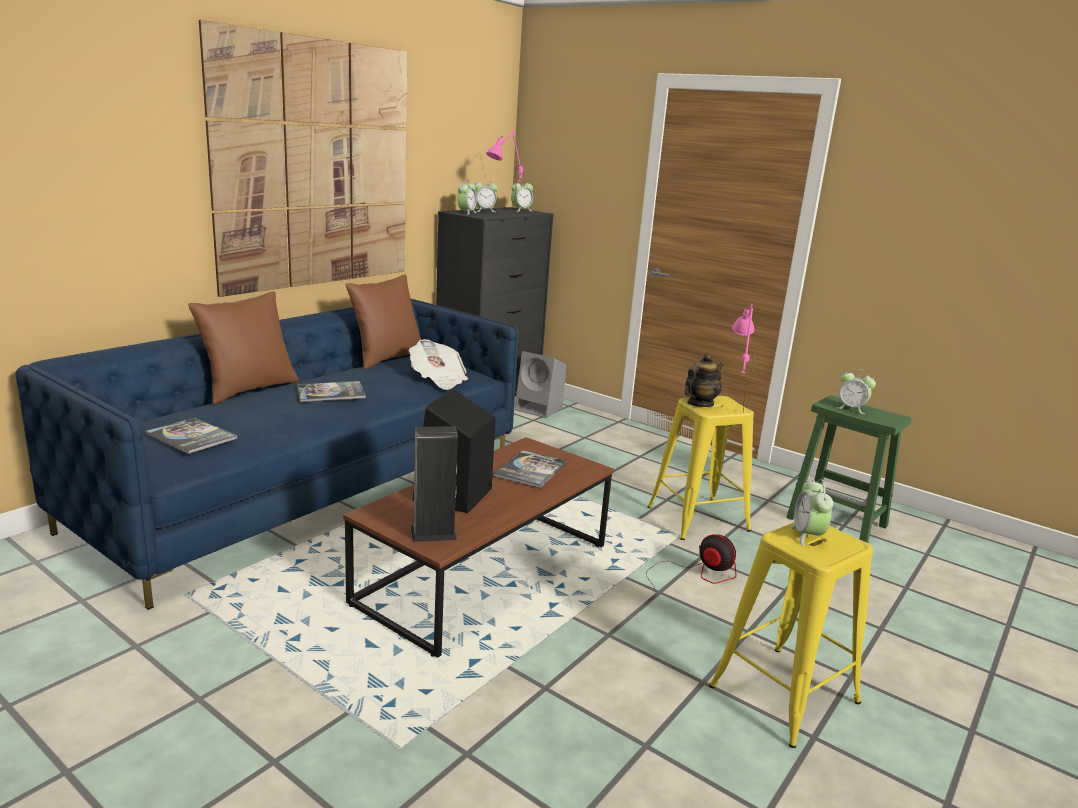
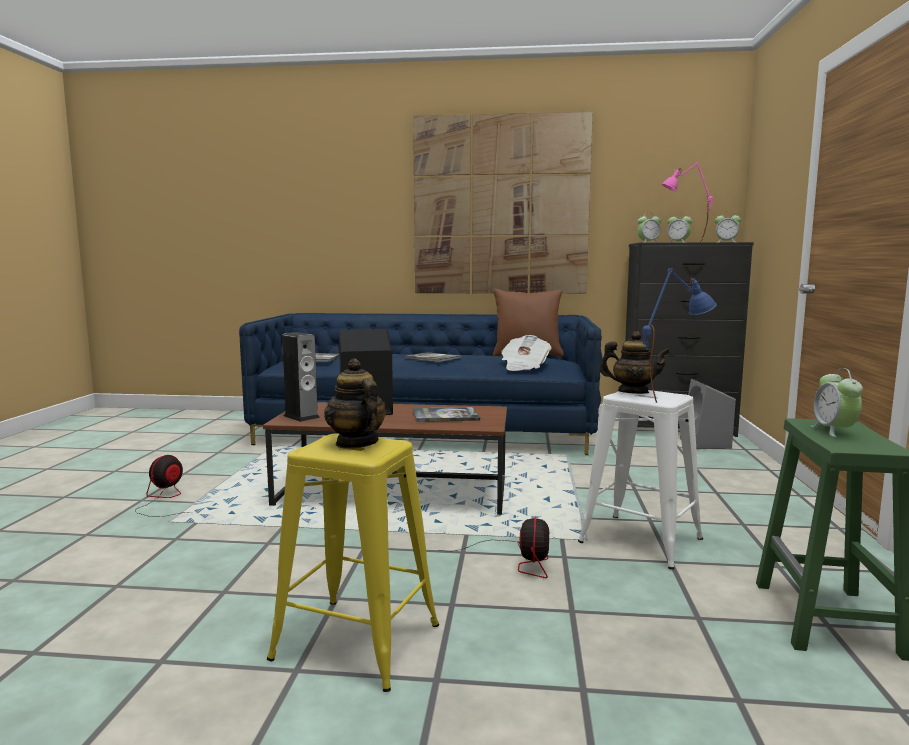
camera: 60 degrees right, 10 degrees down
brown pillow [188,291,299,405] -> none
yellow stool [647,396,754,540] -> white stool [578,390,703,569]
pink table lamp [732,303,754,412] -> blue table lamp [642,268,717,402]
alarm clock [790,479,833,546] -> teapot [324,359,387,449]
none -> fan [135,455,192,517]

